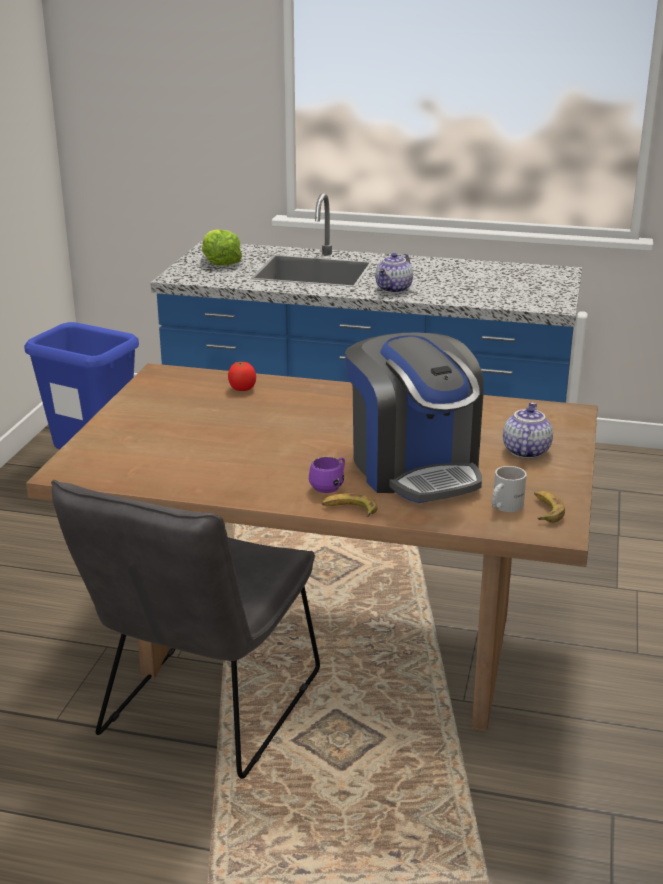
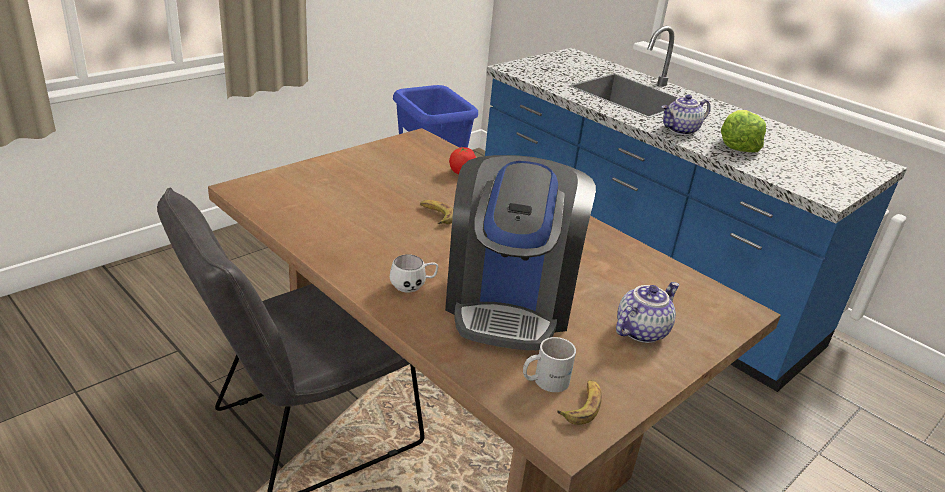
camera: 30 degrees right, 5 degrees up
lettuce [202,230,242,266] -> lettuce moved to [721,110,766,152]
purple mug [309,457,345,493] -> white mug [390,254,438,293]
banana [322,493,377,517] -> banana moved to [420,200,453,224]

